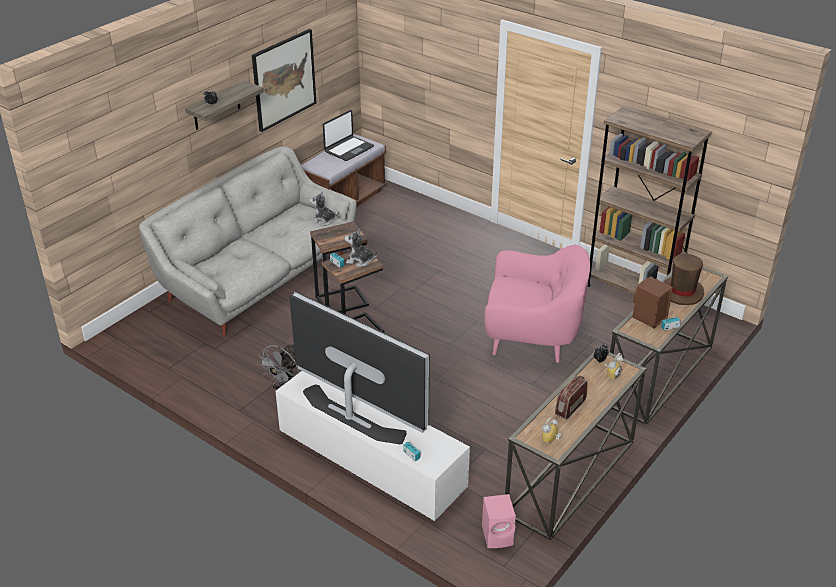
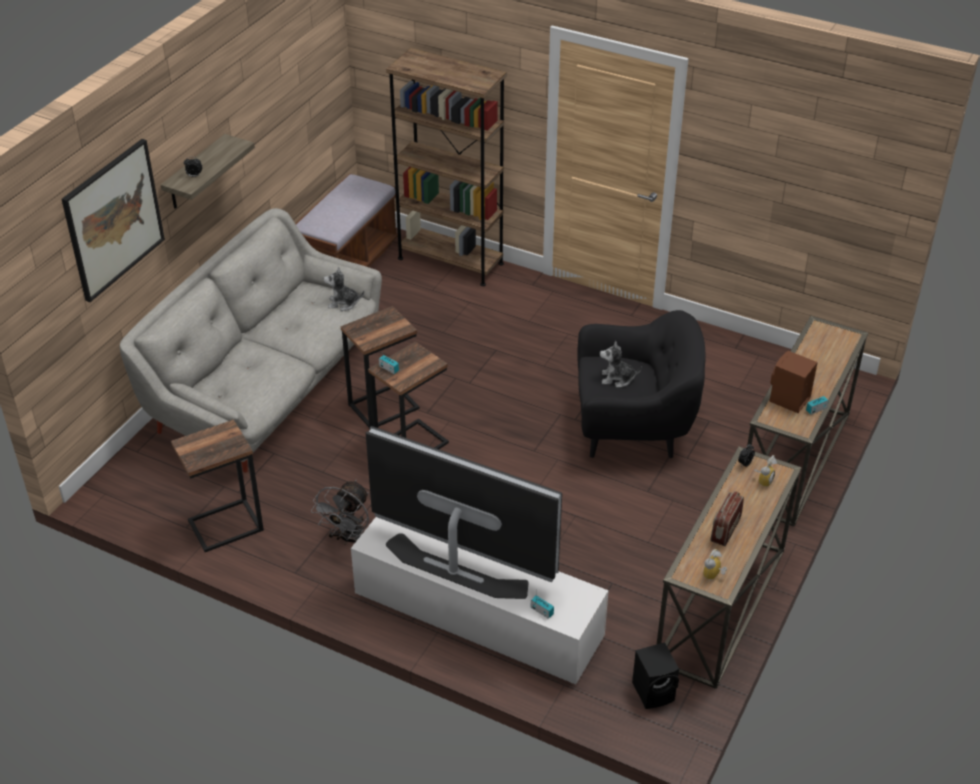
camera: 10 degrees left, 5 degrees up
picture [252,29,316,132] -> picture moved to [61,139,165,302]
laptop [323,110,374,161] -> none
plush toy [345,229,378,267] -> plush toy moved to [600,340,642,388]
pink speaker [482,494,516,548] -> black speaker [632,642,679,709]
pink armchair [484,245,590,363] -> black armchair [577,310,706,458]
brown bookcase [588,105,712,294] -> brown bookcase moved to [386,48,507,286]
brown hat [663,254,704,305] -> none
none -> side table [171,419,264,552]

